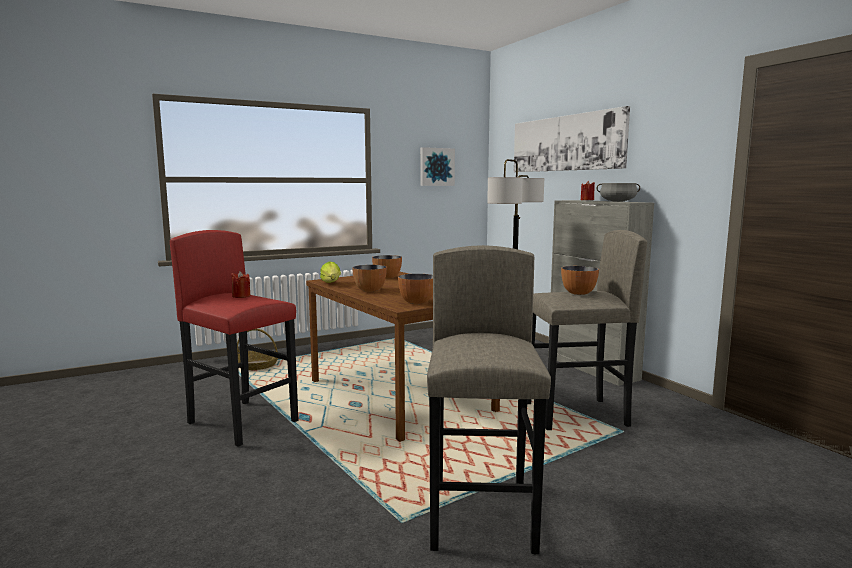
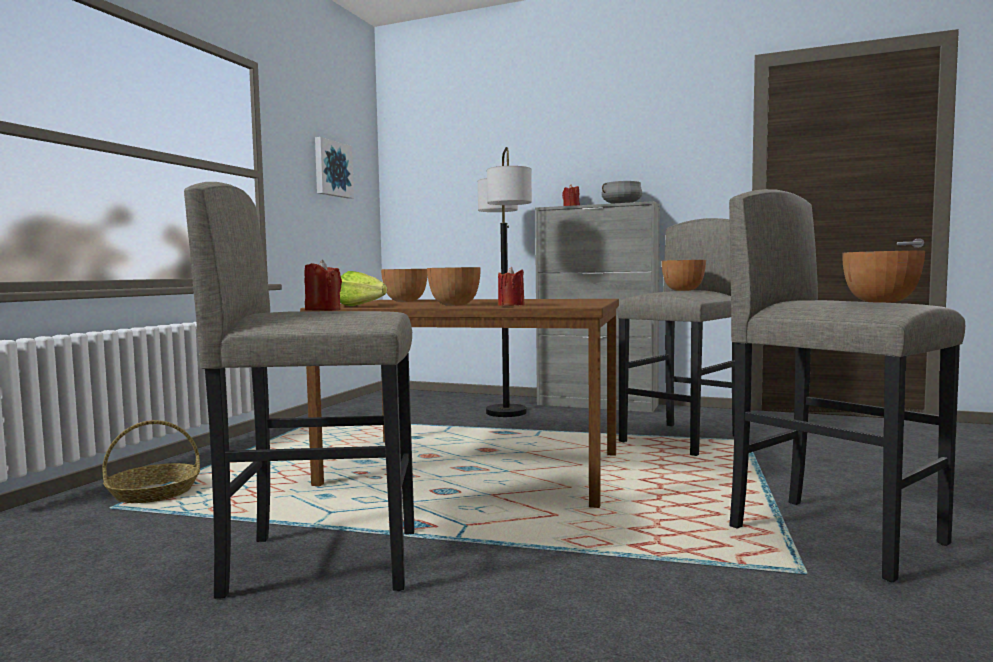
camera: 40 degrees left, 5 degrees down
red stool [170,230,298,447] -> grey stool [184,182,415,599]
bowl [398,274,433,304] -> bowl moved to [842,251,925,303]
picture [514,106,630,172] -> none
none -> red candle [498,267,525,306]

